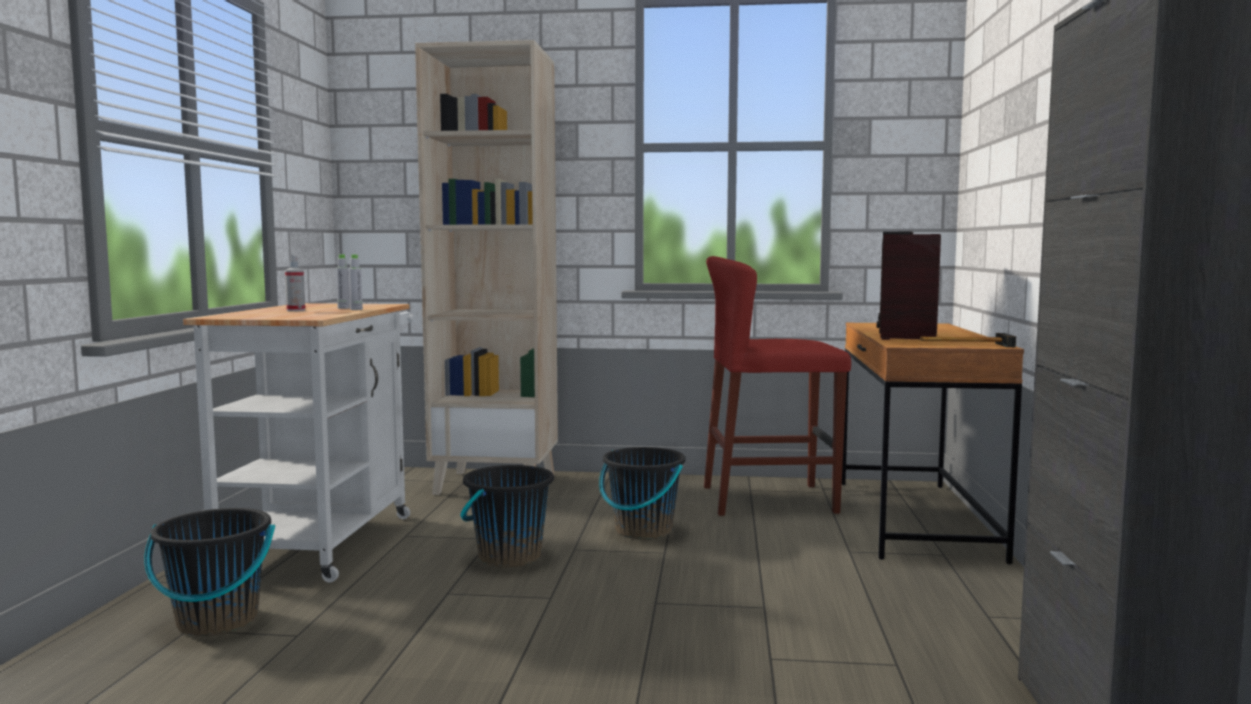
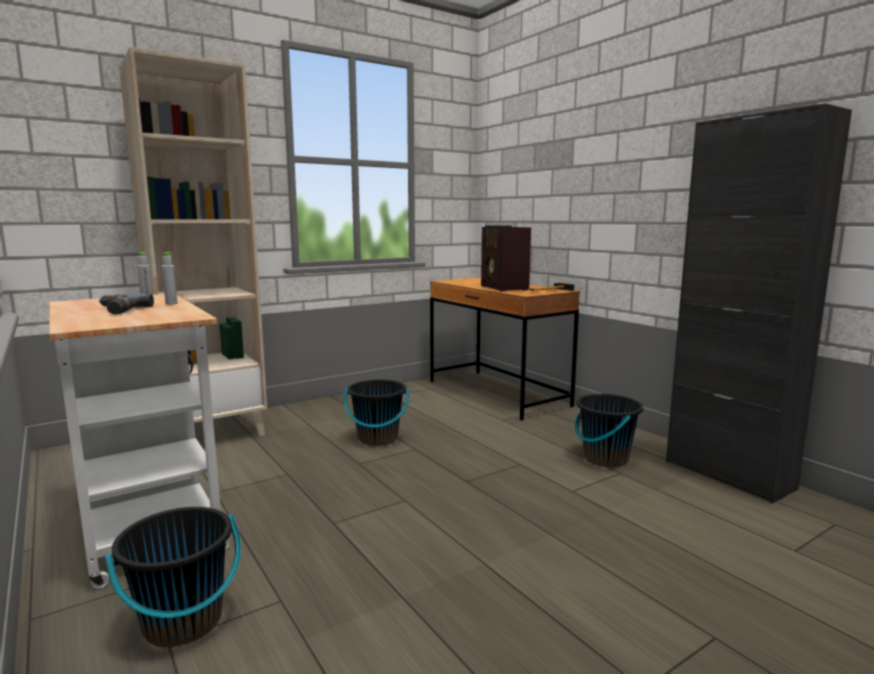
camera: 40 degrees left, 5 degrees up
spray bottle [285,255,305,311] -> power drill [99,294,154,314]
black bucket [460,465,554,567] -> black bucket moved to [575,394,643,467]
red stool [704,256,851,516] -> none

